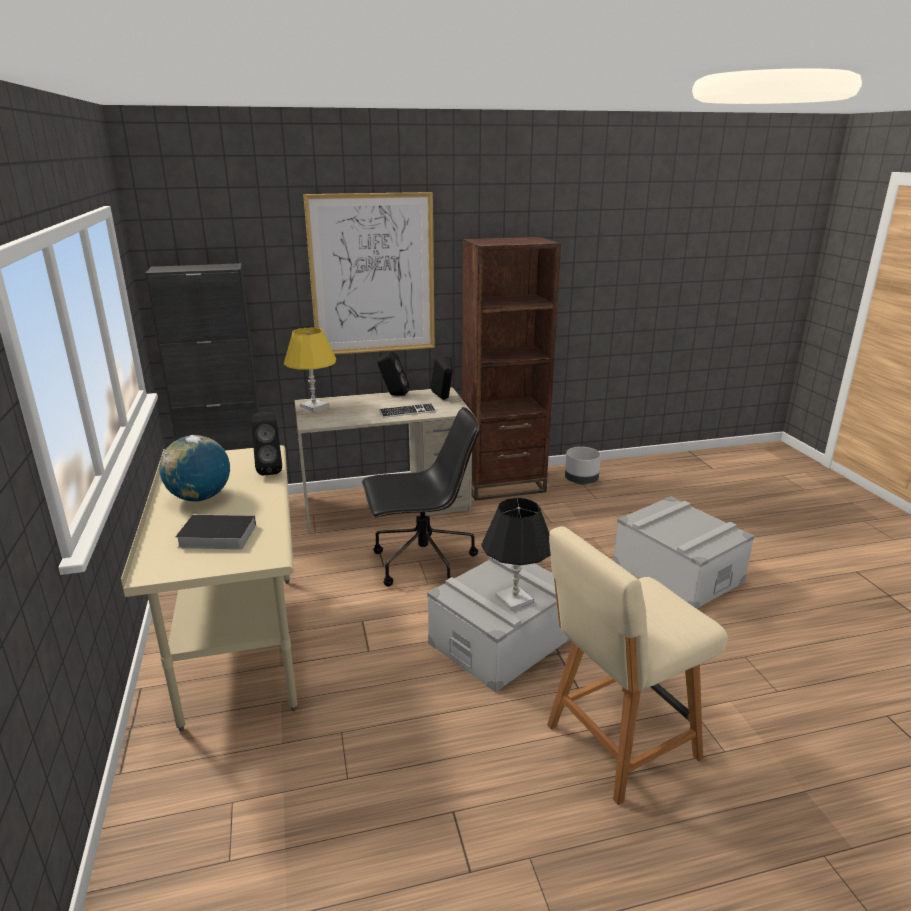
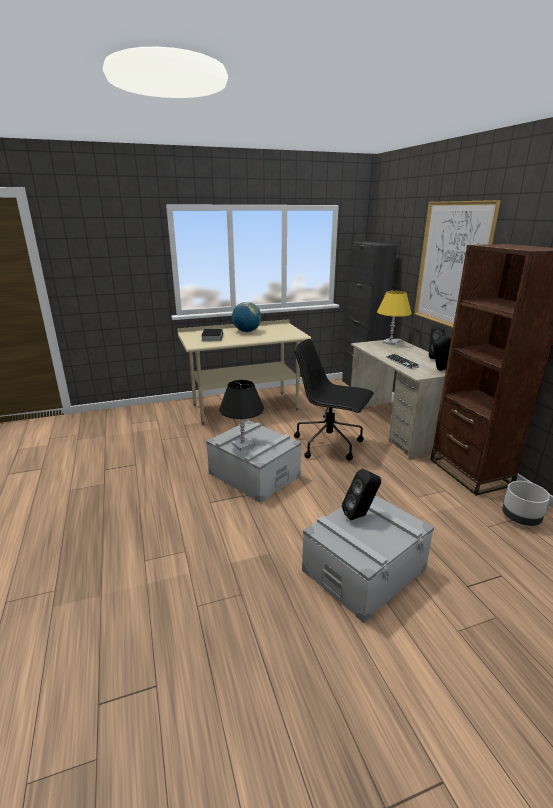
camera: 85 degrees right, 0 degrees up
black speaker [252,412,282,476] -> black speaker moved to [342,469,381,521]
black office chair [362,407,480,587] -> black office chair turned 135 degrees clockwise [294,339,374,461]
beige chair [547,526,728,805] -> none

